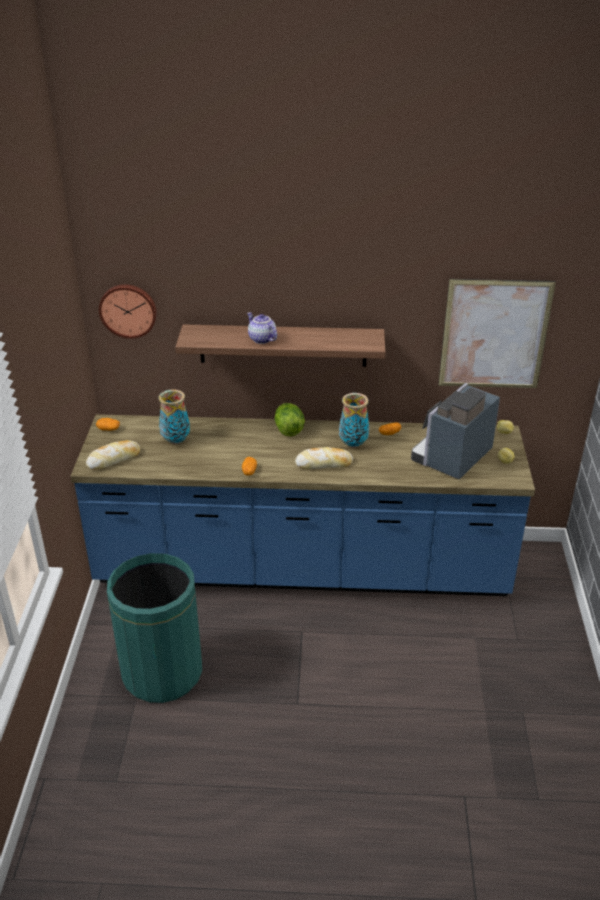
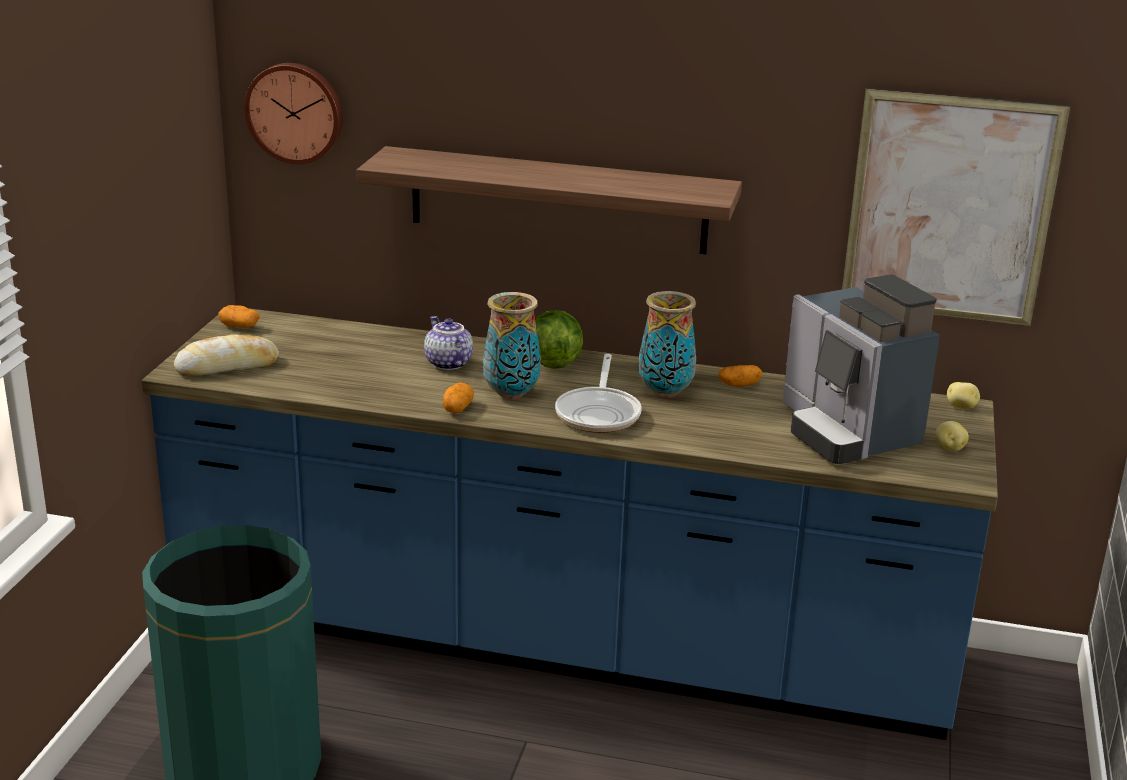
camera: 10 degrees right, 10 degrees down
vase [158,389,190,444] -> vase moved to [483,292,541,399]
teapot [247,312,277,344] -> teapot moved to [424,316,473,370]
bread [295,447,353,469] -> frying pan [555,354,642,433]
coffee machine [411,383,500,480] -> coffee machine turned 75 degrees counterclockwise [783,274,940,464]

